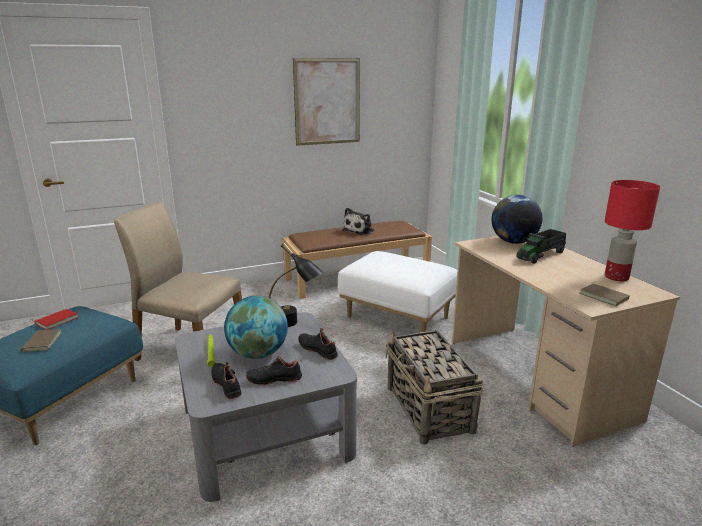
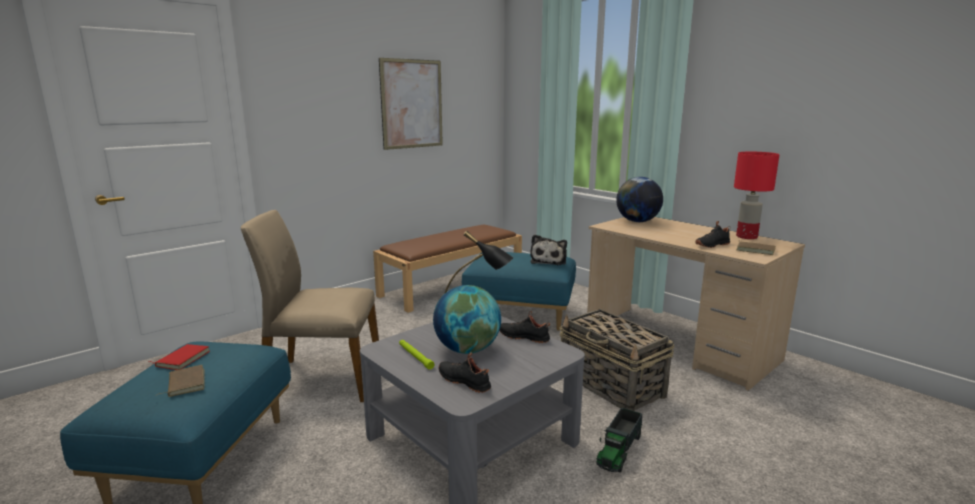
camera: 20 degrees left, 5 degrees down
black shoe [246,352,302,385] -> black shoe moved to [695,221,731,248]
white ottoman [338,251,457,332] -> blue ottoman [462,252,576,331]
plush toy [342,208,374,235] -> plush toy moved to [530,234,567,265]
toy truck [516,229,566,264] -> toy truck moved to [596,408,642,473]

